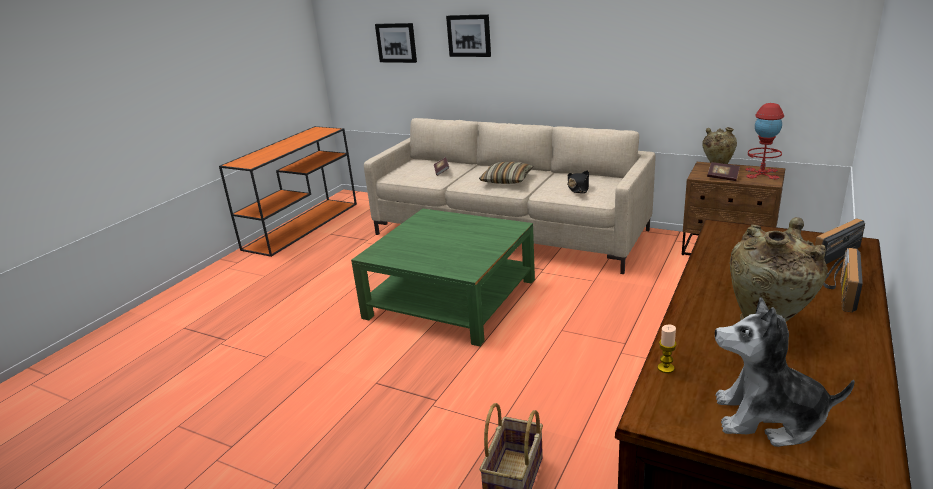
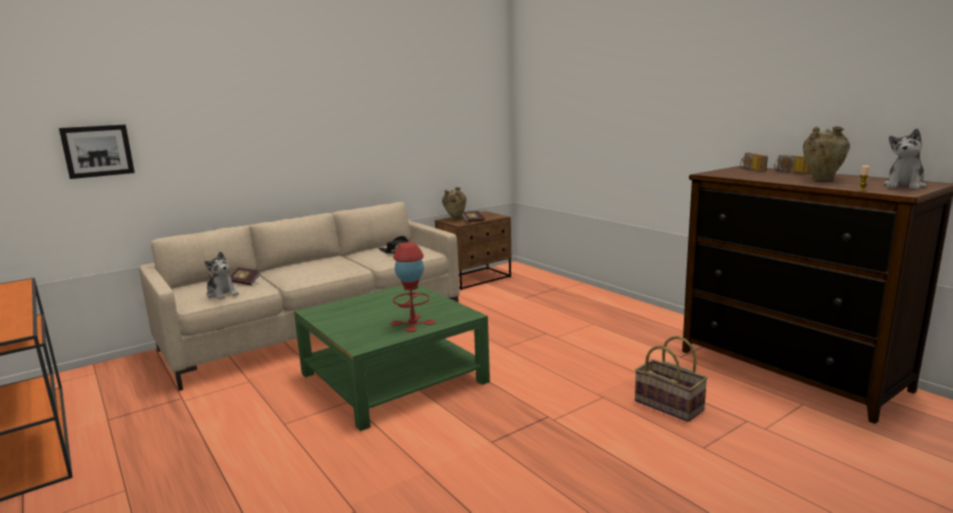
camera: 65 degrees left, 10 degrees down
picture [446,14,491,57] -> none
pillow [479,162,533,184] -> none
red table lamp [745,103,784,179] -> red table lamp moved to [391,242,435,332]
none -> plush toy [204,251,239,300]

